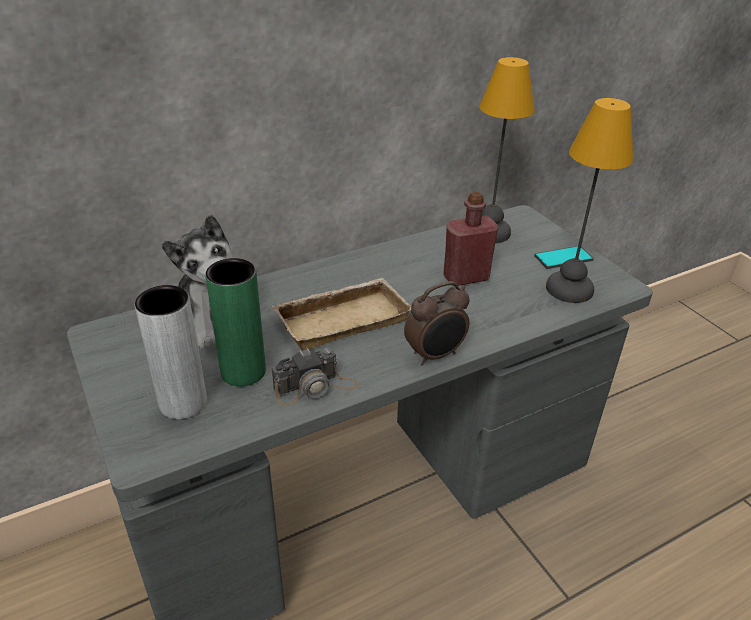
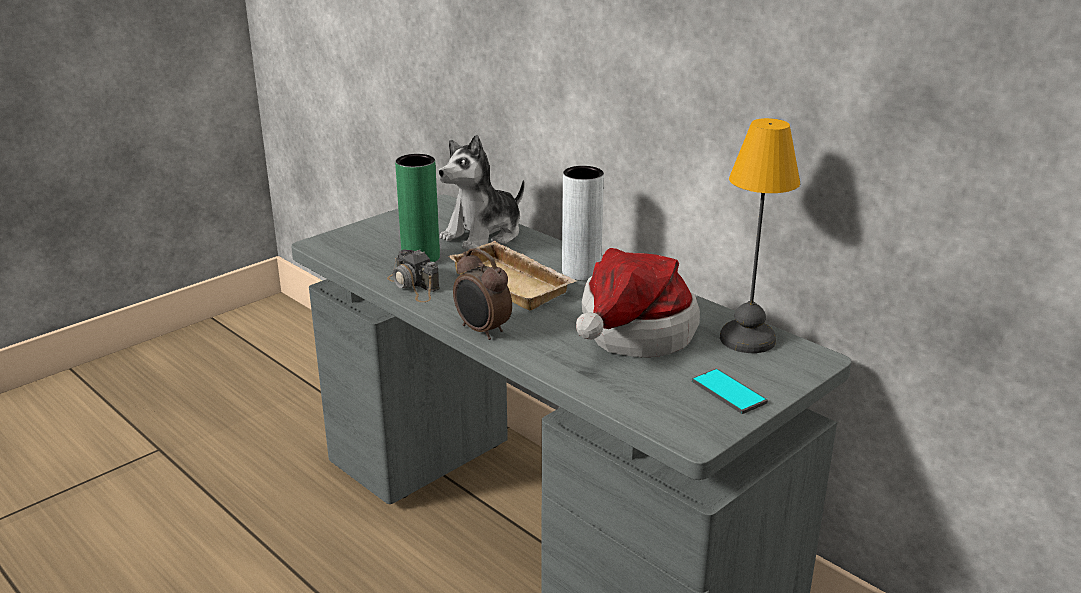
camera: 75 degrees right, 10 degrees down
grey vase [135,285,207,419] -> grey vase moved to [562,166,604,280]
red bottle [443,192,498,286] -> hat [576,248,700,357]
table lamp [546,98,633,303] -> none

